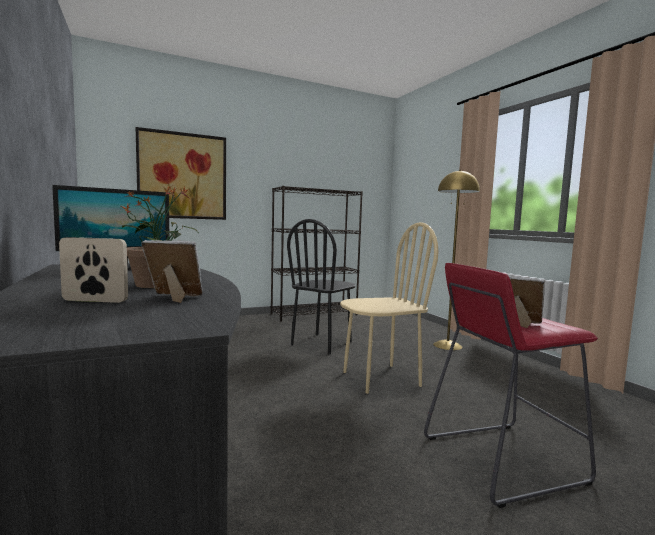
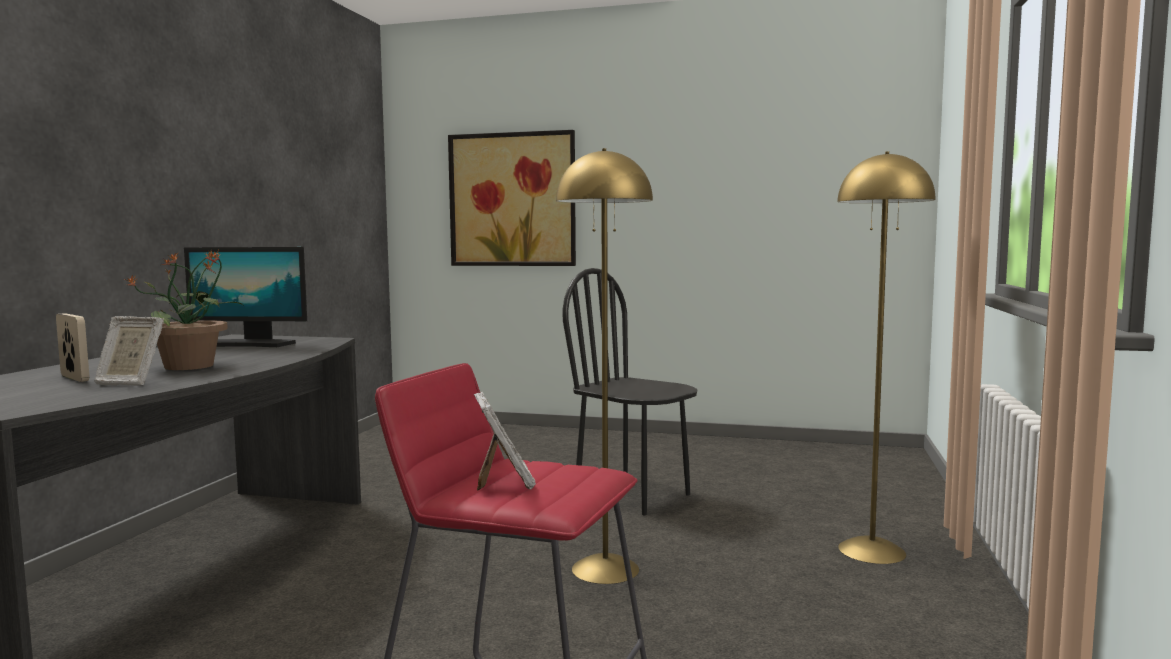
camera: 40 degrees right, 0 degrees up
picture frame [141,240,203,303] -> picture frame turned 150 degrees clockwise [94,316,164,385]
black bookcase [270,186,363,322] -> none
black chair [287,219,355,354] -> black chair turned 60 degrees clockwise [562,268,697,515]
beige chair [340,222,438,394] -> yellow floor lamp [556,148,653,584]

